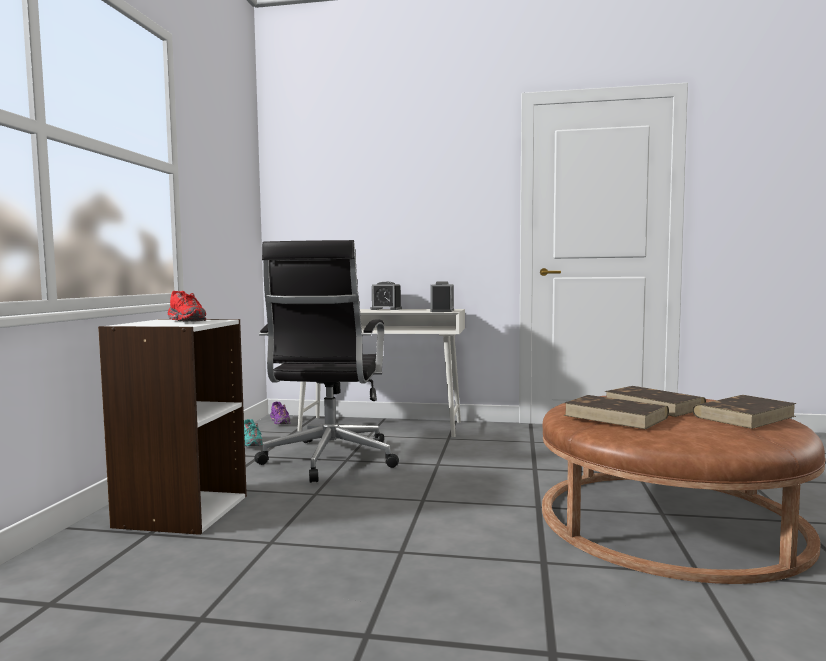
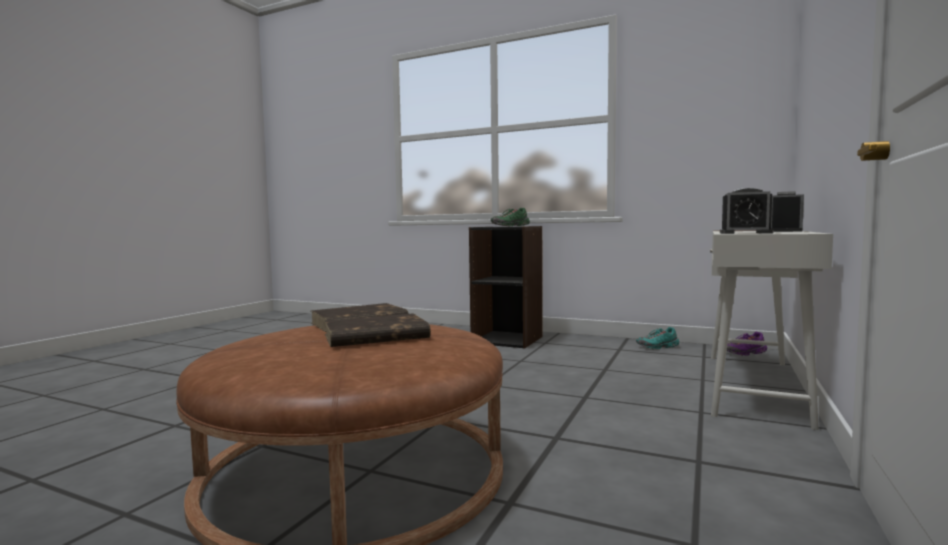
camera: 105 degrees right, 0 degrees up
white bookcase [98,319,247,535] -> black bookcase [469,226,543,349]
red shoe [168,291,206,322] -> green shoe [491,208,530,226]
black office chair [254,240,399,483] -> none
brown book [693,395,797,429] -> none

